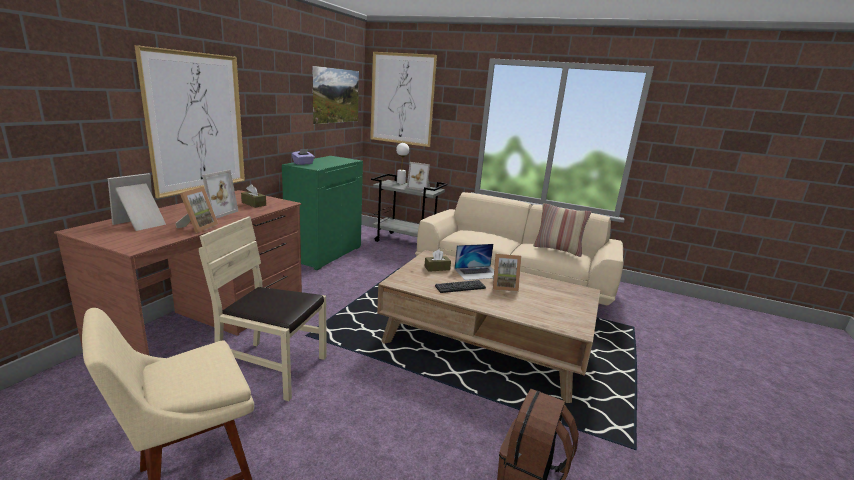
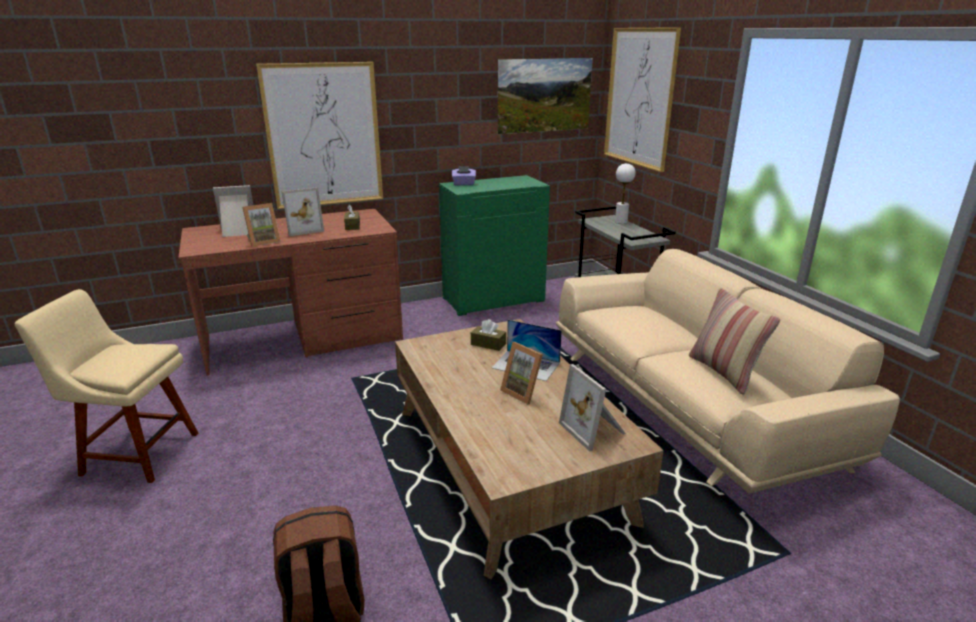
camera: 45 degrees right, 5 degrees up
beige chair [199,216,326,401] -> none
picture frame [407,162,430,191] -> picture frame moved to [559,364,626,452]
keyboard [435,280,486,293] -> none

